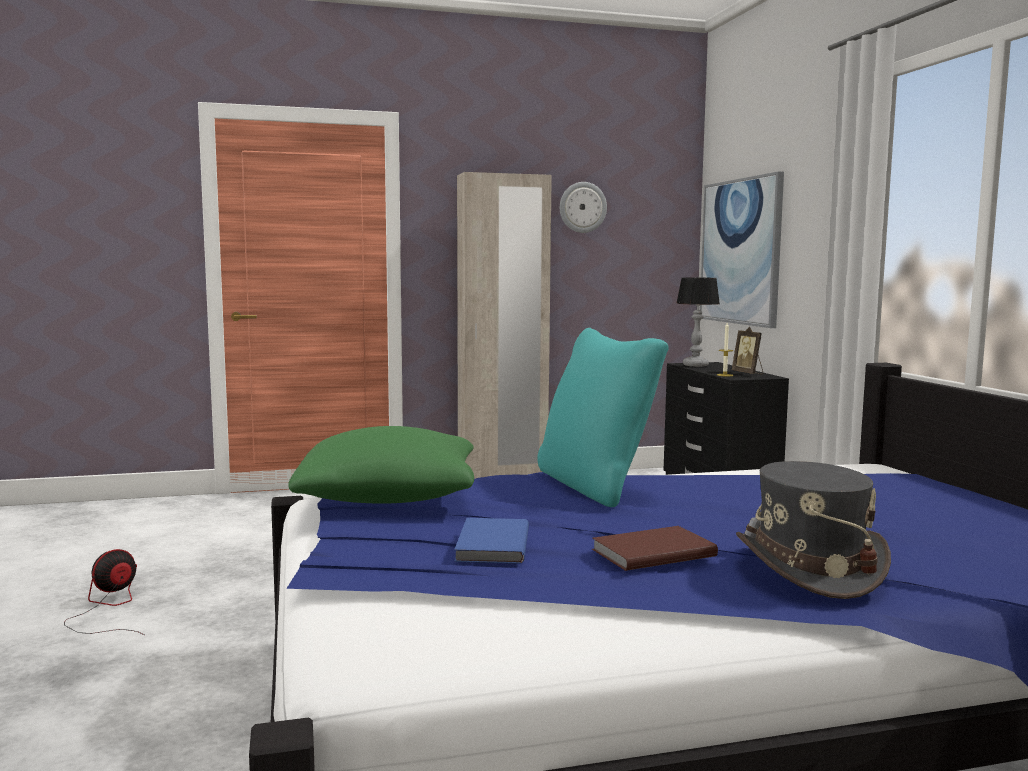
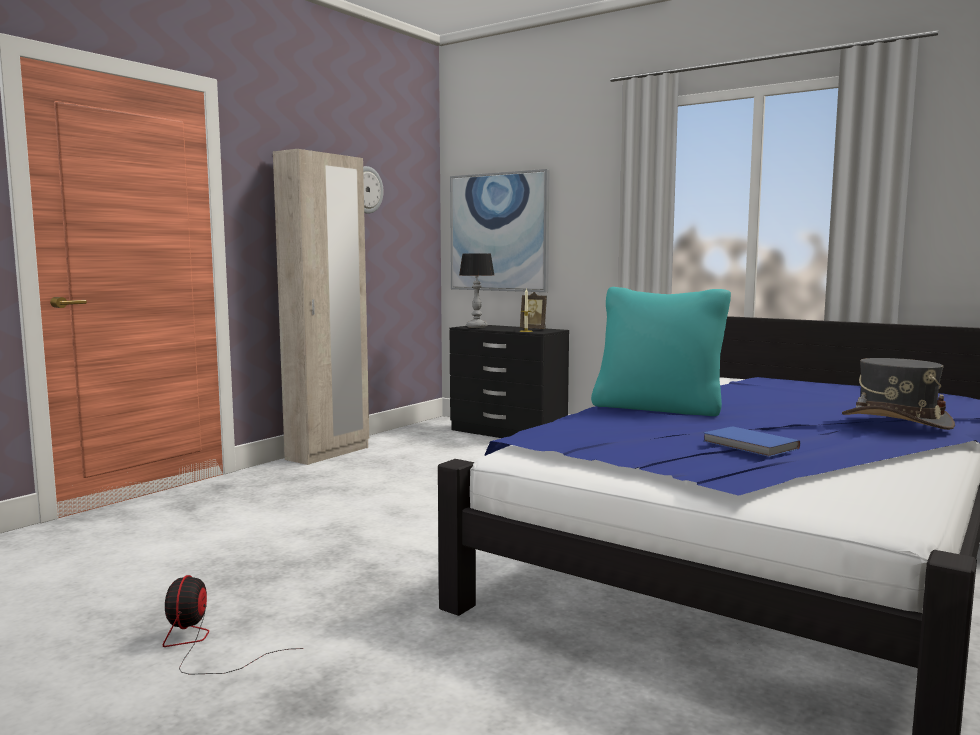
camera: 40 degrees left, 0 degrees up
green pillow [288,426,474,504] -> none
brown book [592,526,718,571] -> none

